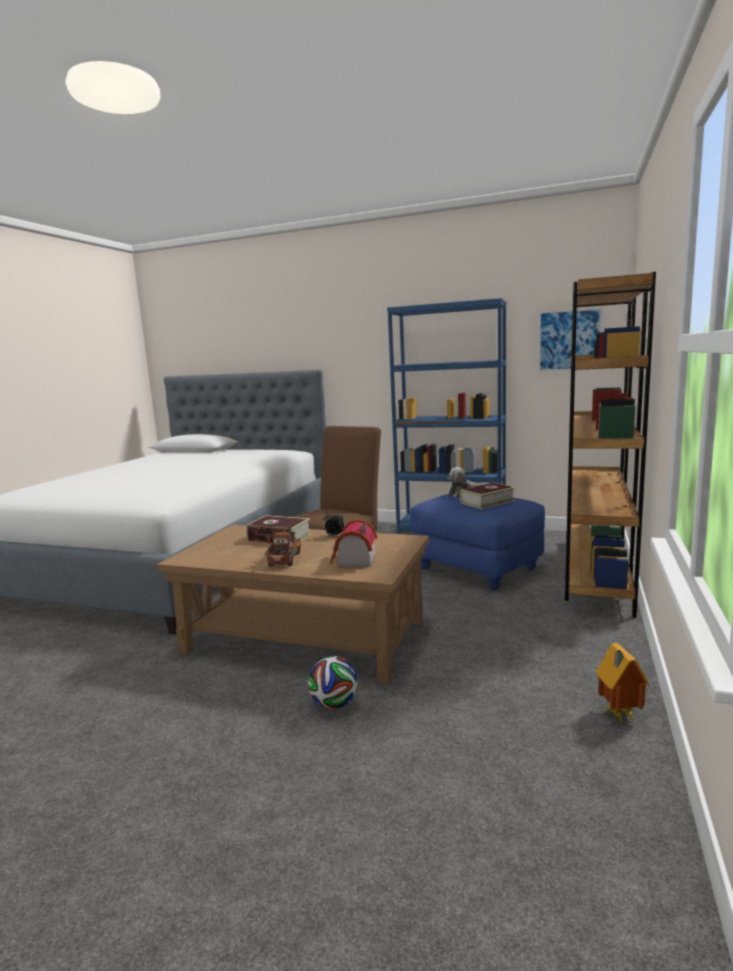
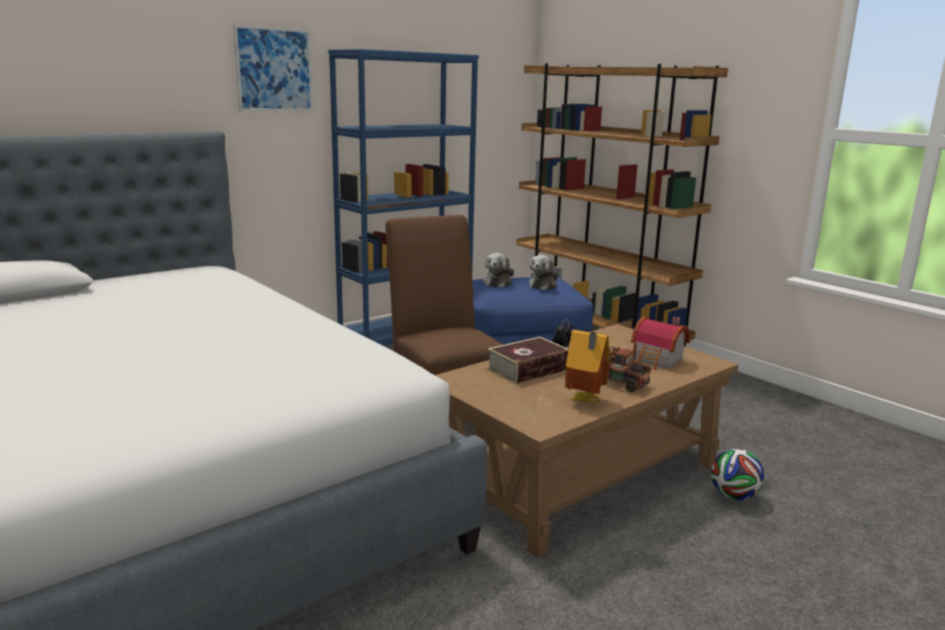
camera: 60 degrees left, 5 degrees up
book [460,483,515,509] -> plush toy [529,255,559,290]
picture [538,307,603,372] -> picture moved to [233,25,313,111]
toy house [596,643,650,723] -> toy house moved to [565,330,609,406]

